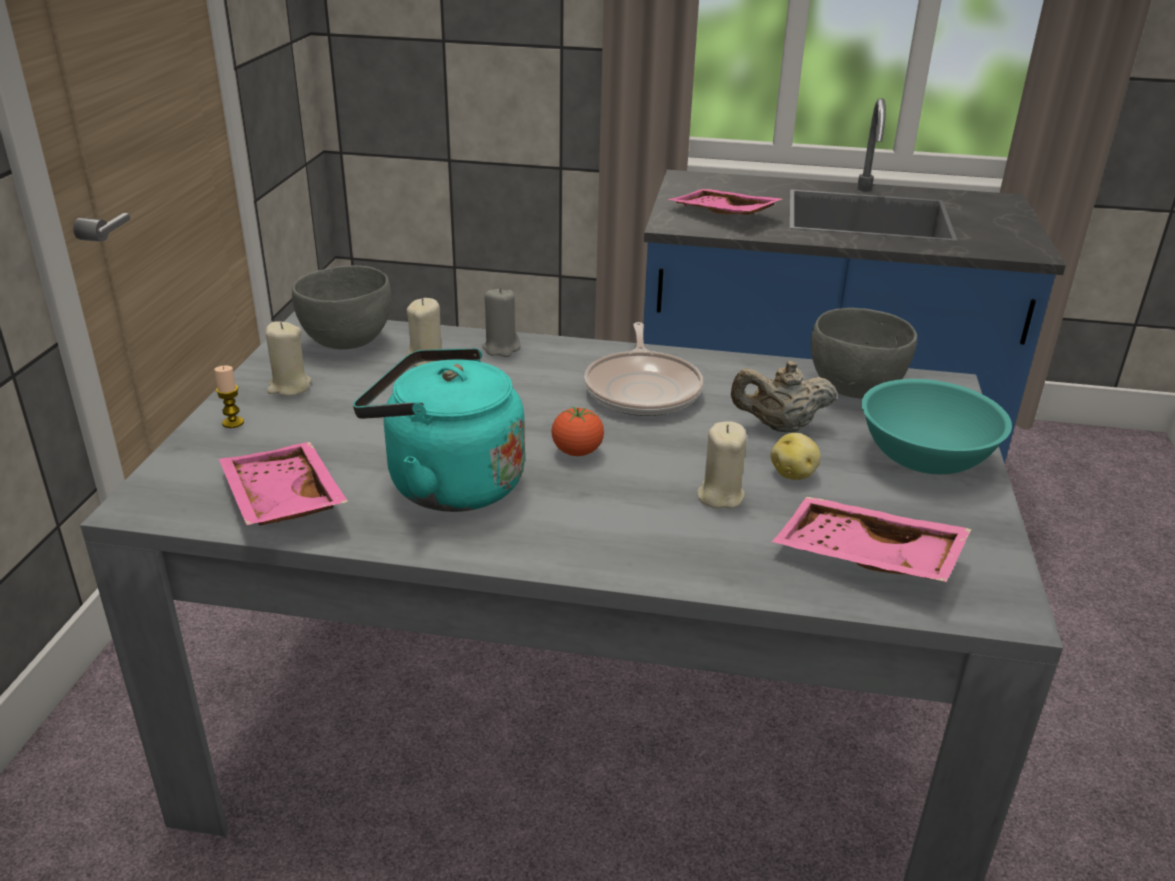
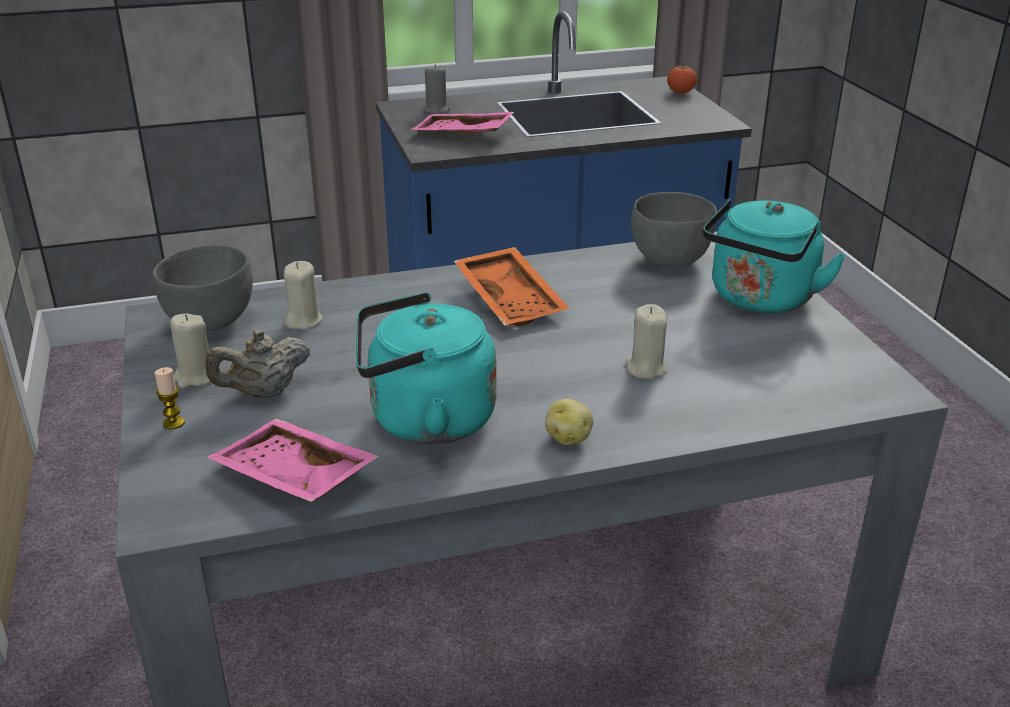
camera: 25 degrees left, 0 degrees up
grey candle [482,287,521,357] -> grey candle moved to [424,64,450,114]
tomato [551,407,604,456] -> tomato moved to [667,64,697,93]
frying pan [584,322,703,416] -> orange tray [454,247,569,326]
beige teapot [731,361,838,433] -> beige teapot moved to [205,330,310,398]
potato [770,433,821,480] -> potato moved to [545,399,593,445]
pink tray [772,497,972,582] -> none
turquoise bowl [861,379,1012,474] -> turquoise kettle [703,199,846,313]

